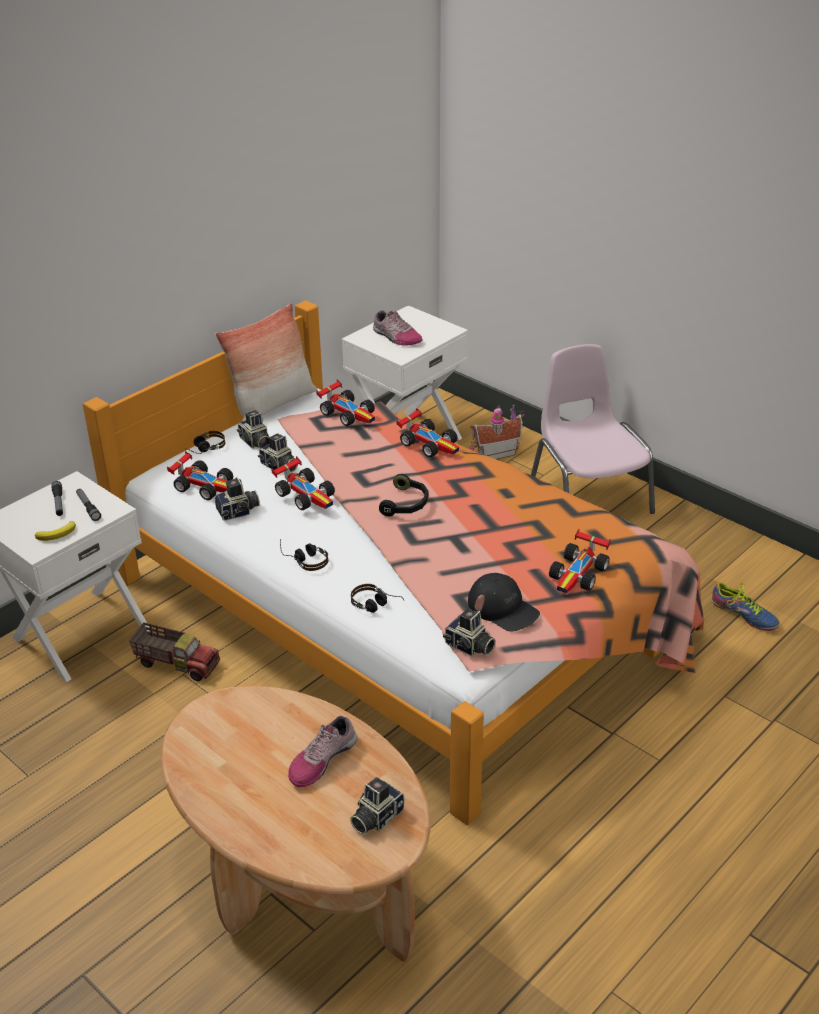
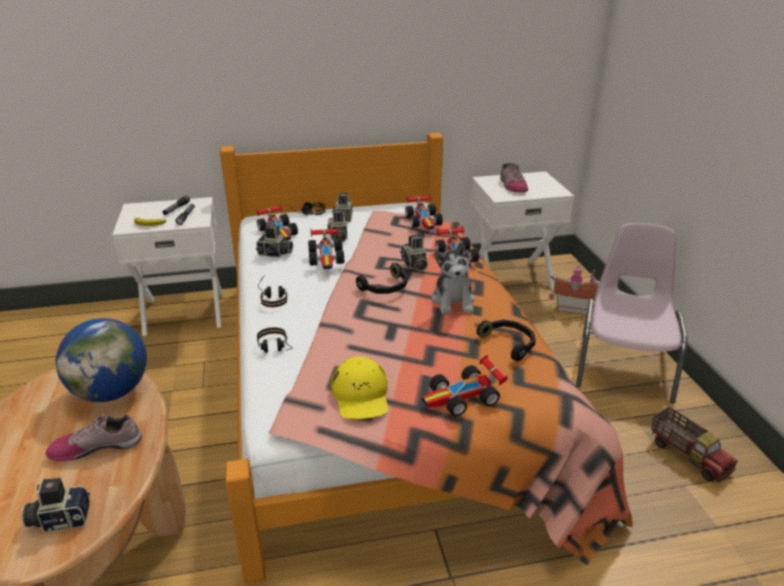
camera: 35 degrees right, 5 degrees down
toy truck [129,622,220,681] -> toy truck moved to [651,407,738,482]
pillow [215,303,317,421] -> none
camera [443,608,496,656] -> camera moved to [400,234,428,271]
black cap [468,573,540,632] -> yellow cap [331,356,388,419]
shoe [712,582,780,631] -> none
none -> globe [56,318,147,402]
none -> plush toy [432,242,475,314]
none -> black headphones [477,319,536,361]

